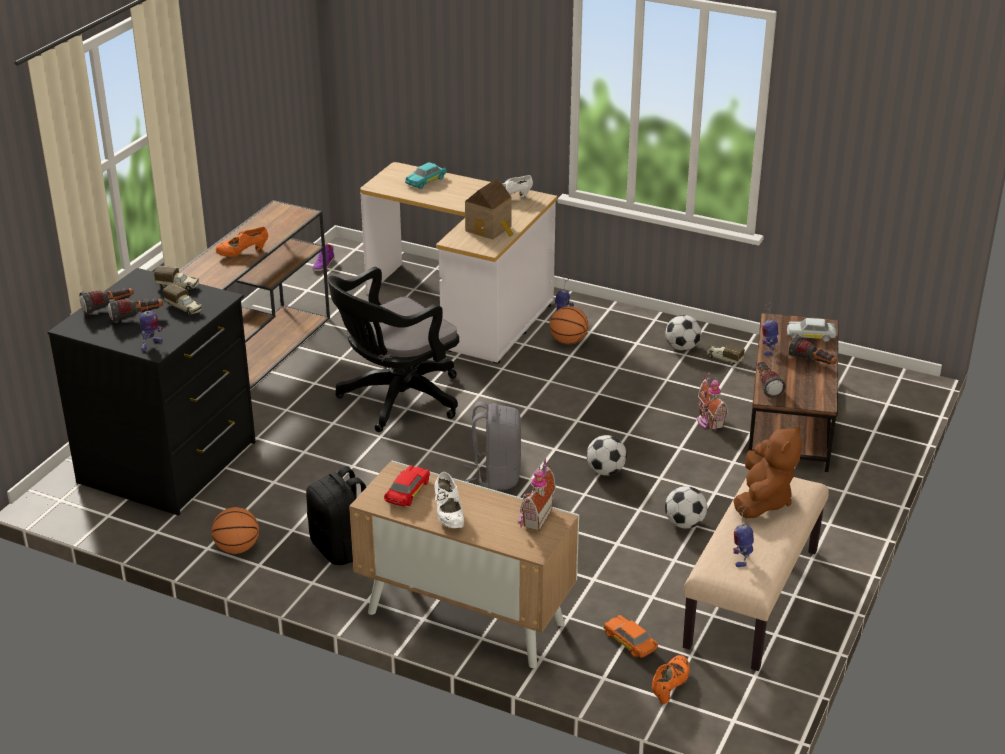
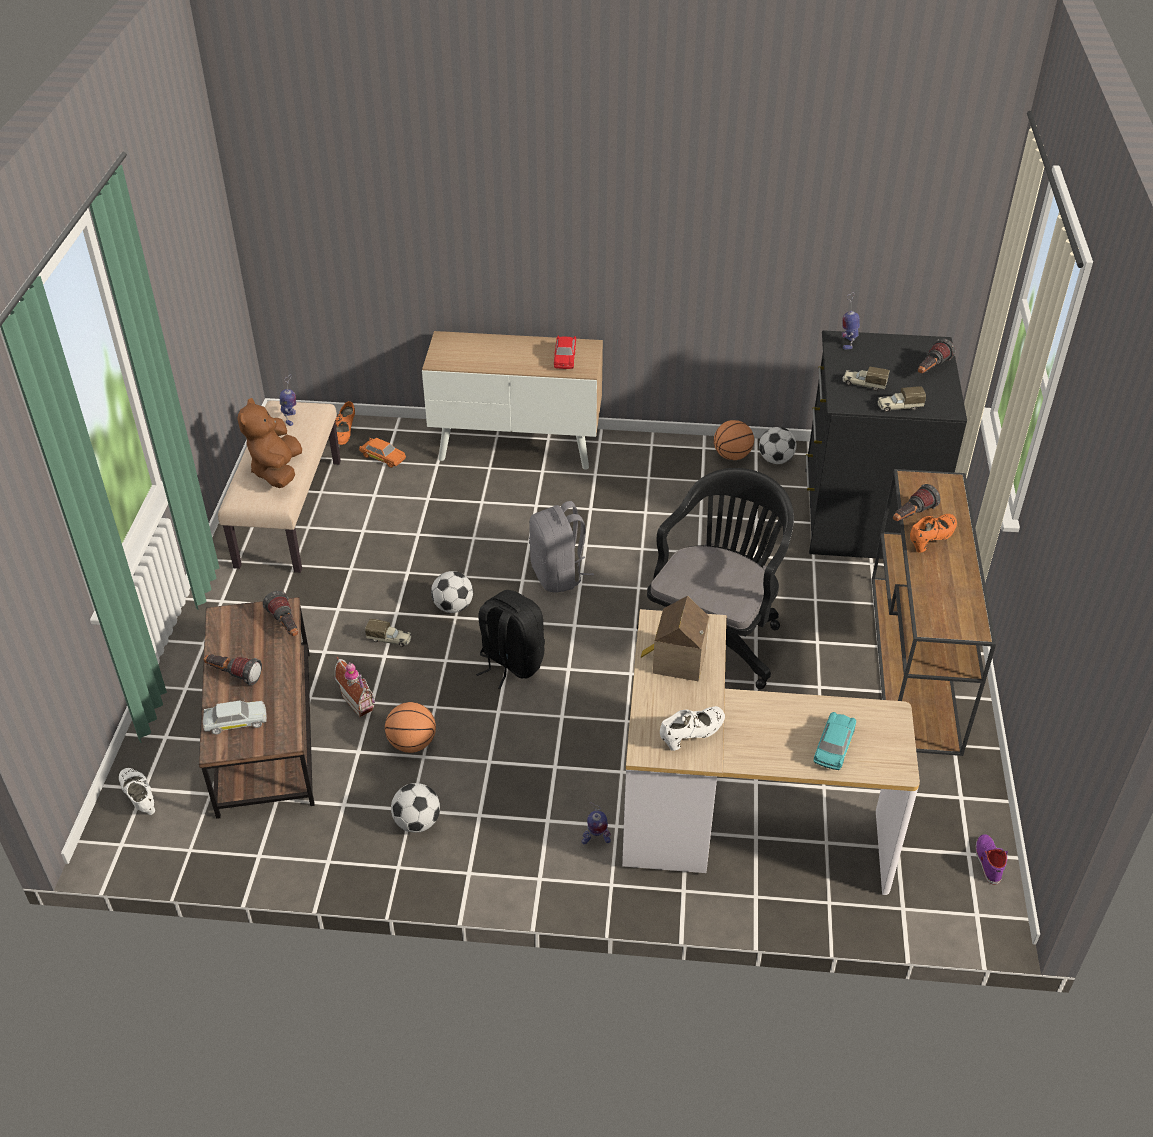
camera: 160 degrees right, 10 degrees up
flashlight [108,298,163,323] -> flashlight moved to [893,484,940,521]
black backpack [306,466,366,565] -> black backpack moved to [476,590,545,689]
white shoe [434,472,464,529] -> white shoe moved to [119,768,155,815]
toy house [518,459,556,531] -> none
basketball [550,306,588,344] -> basketball moved to [385,702,436,753]
football [665,486,707,529] -> football moved to [759,427,796,464]
toy truck [706,344,745,365] -> toy truck moved to [365,619,412,647]
toy robot [762,302,778,355] -> none

